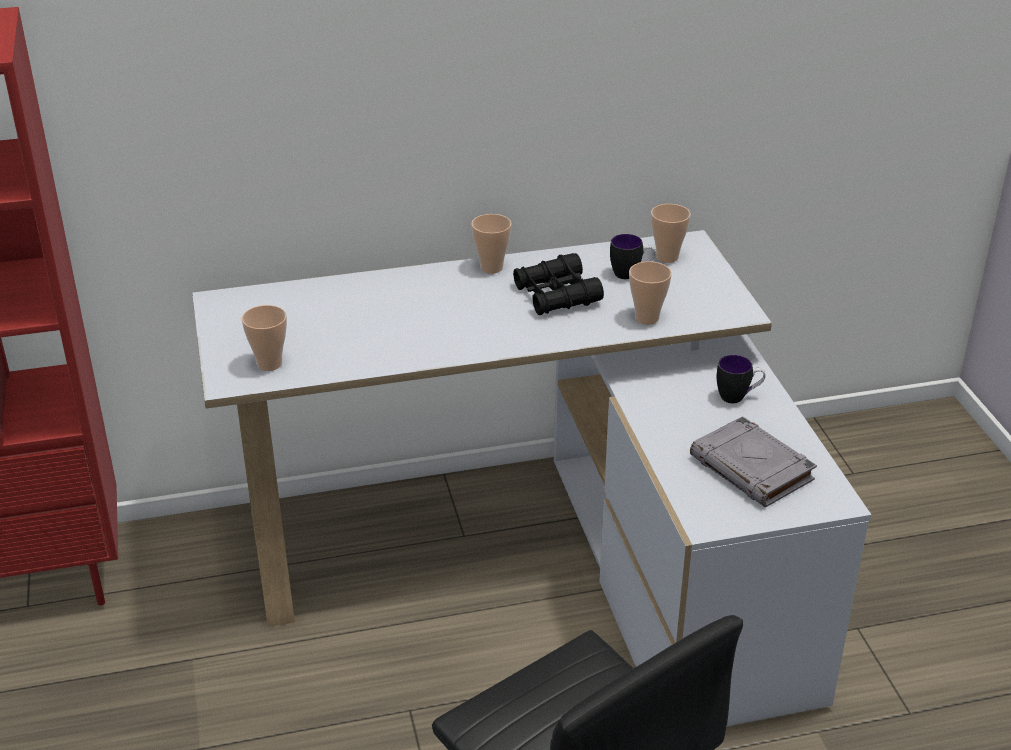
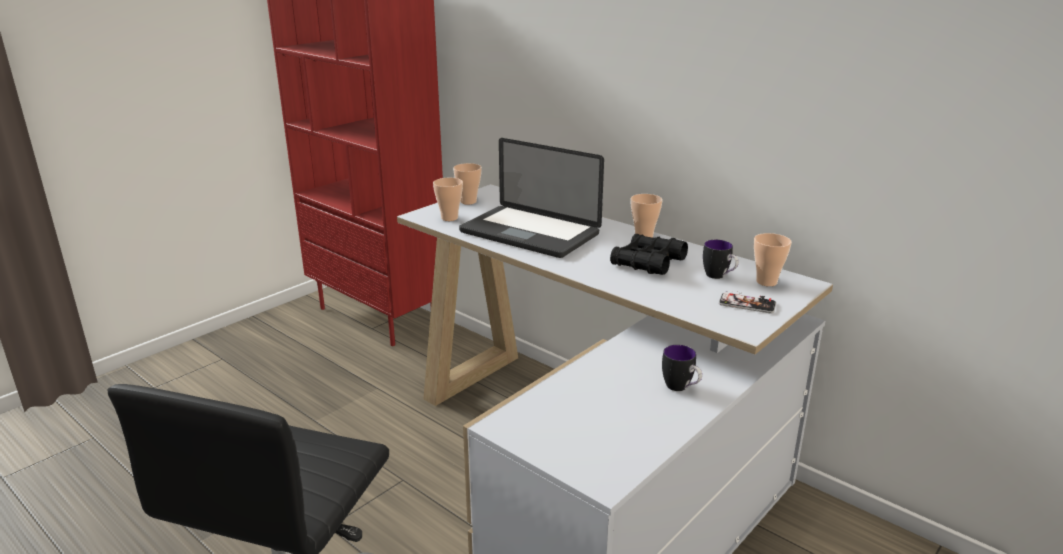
camera: 55 degrees right, 10 degrees down
cup [629,261,672,324] -> cup moved to [453,163,482,205]
grey book [690,416,817,508] -> none
none -> laptop [459,138,604,258]
none -> phone [719,291,776,314]

